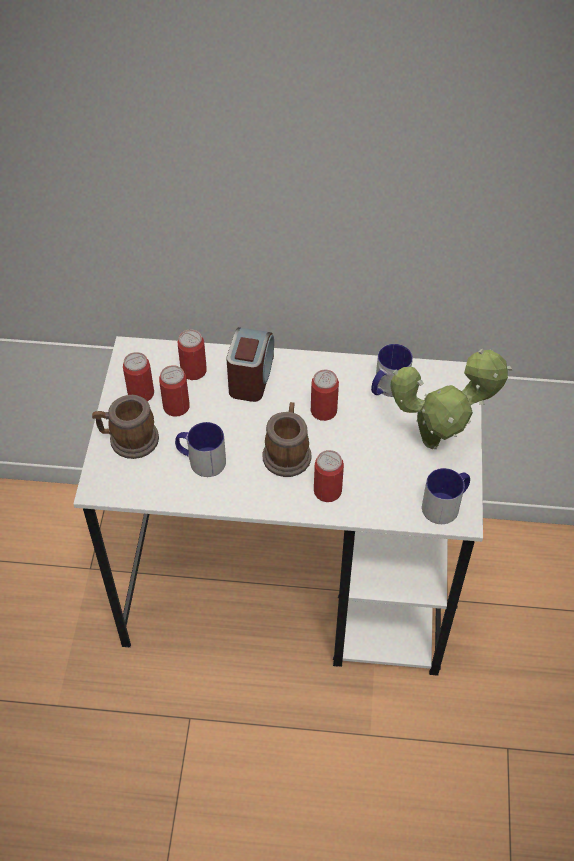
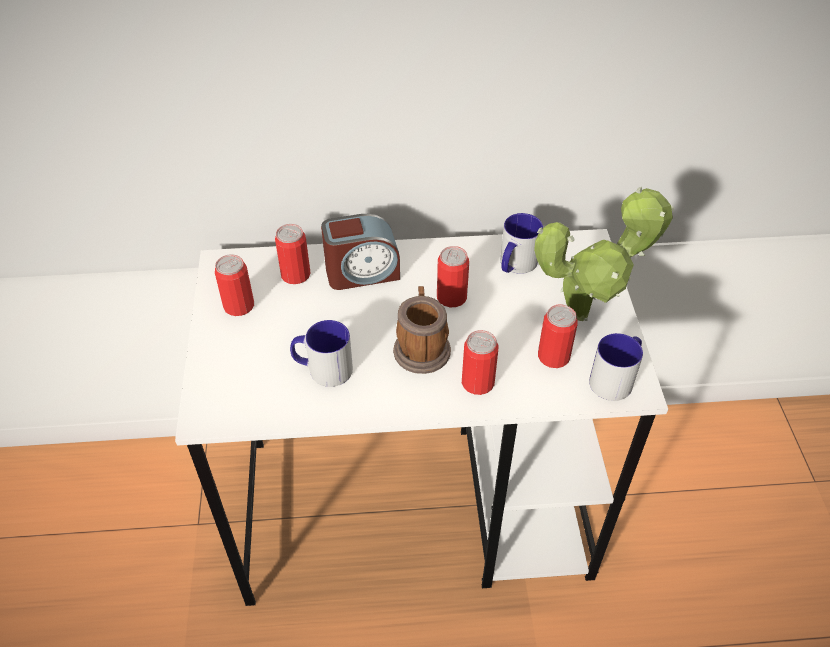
camera: 10 degrees left, 5 degrees down
mug [92,395,159,459] -> none
can [159,365,190,417] -> can moved to [538,304,578,368]
alarm clock [226,327,274,402] -> alarm clock turned 75 degrees clockwise [321,214,400,290]

